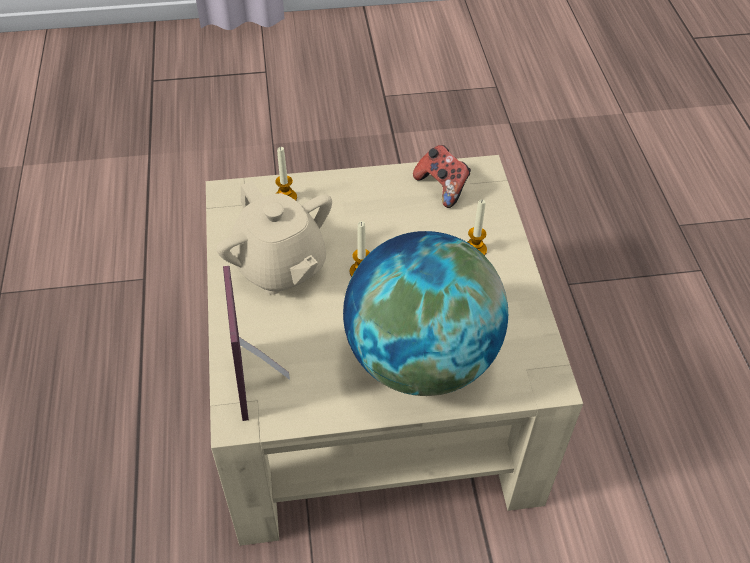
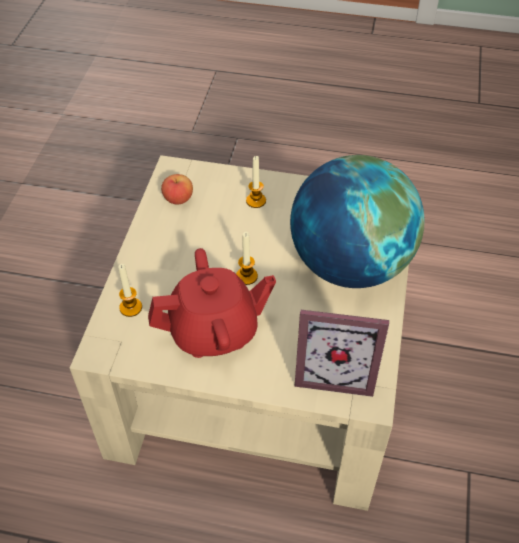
camera: 70 degrees left, 0 degrees up
beige teapot [217,181,332,295] -> red teapot [148,248,276,358]
game controller [413,145,471,208] -> apple [161,174,193,204]

